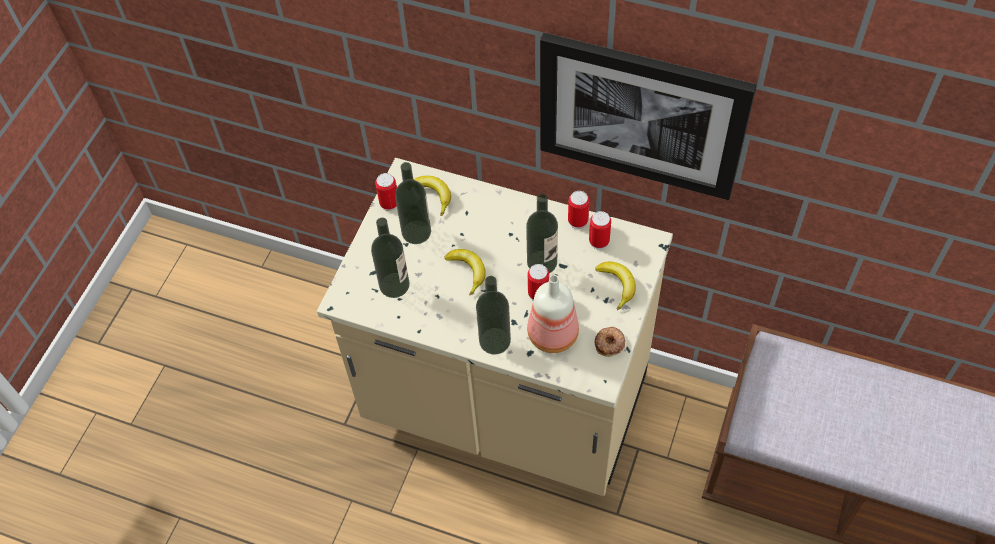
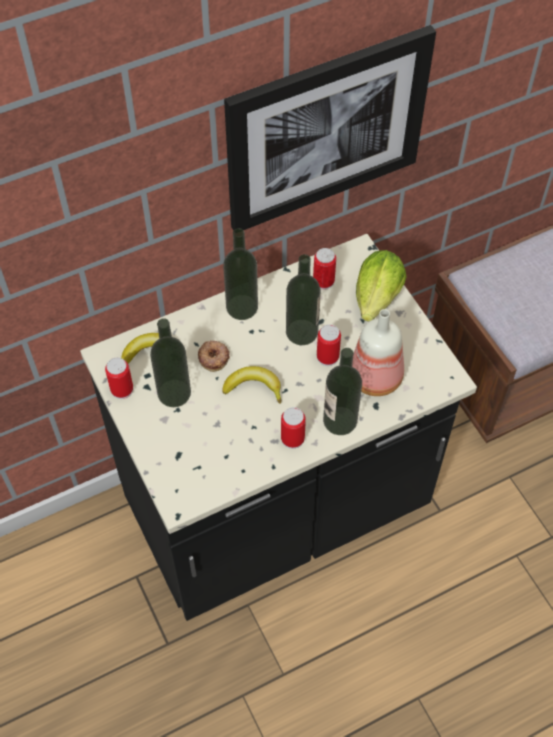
camera: 50 degrees left, 0 degrees up
beige counter [317,158,673,496] -> black counter [80,234,477,621]
bottle [371,218,410,298] -> bottle moved to [223,228,258,320]
can [568,191,589,229] -> can moved to [281,407,306,449]
donut [594,327,626,357] -> donut moved to [198,341,230,372]
banana [595,262,636,310] -> lettuce [356,250,407,322]

